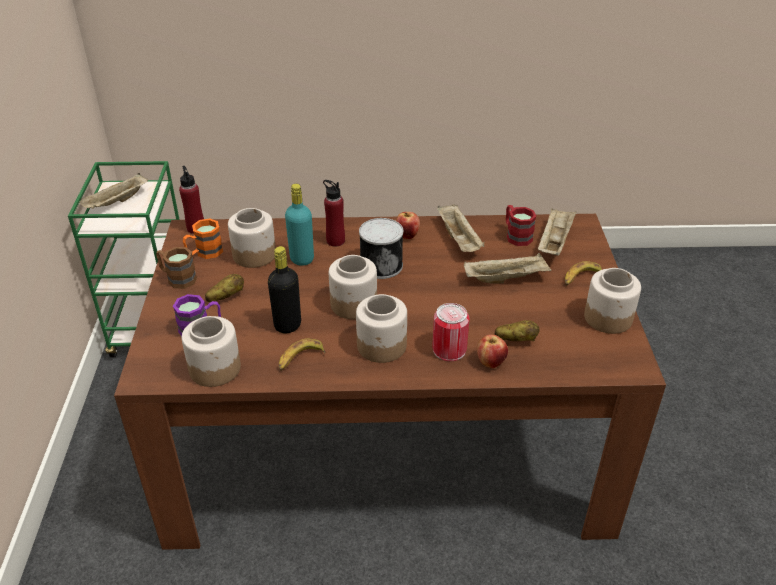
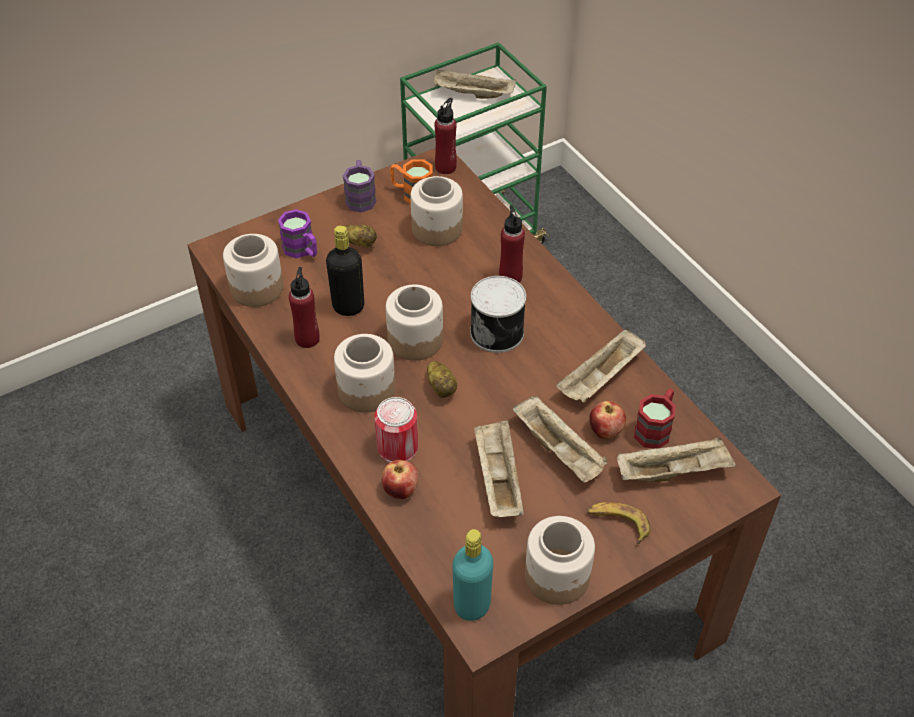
camera: 60 degrees right, 10 degrees up
brown mug [156,247,197,289] -> purple mug [343,160,377,213]
banana [279,338,326,371] -> red bottle [289,267,320,348]
turquoise bottle [285,184,314,266] -> turquoise bottle moved to [453,529,493,621]
apple [396,212,420,239] -> apple moved to [589,401,626,439]
potato [495,320,540,341] -> potato moved to [427,361,457,398]
none -> beige tray [474,420,524,517]

